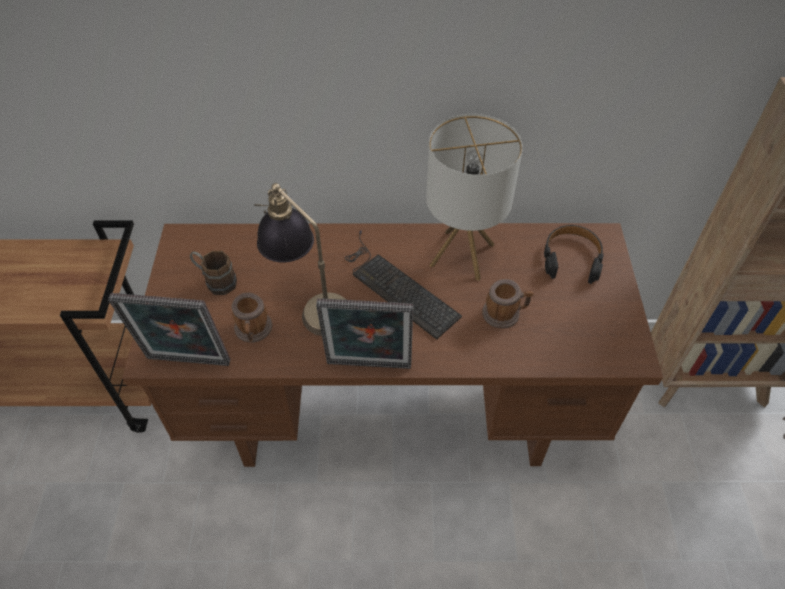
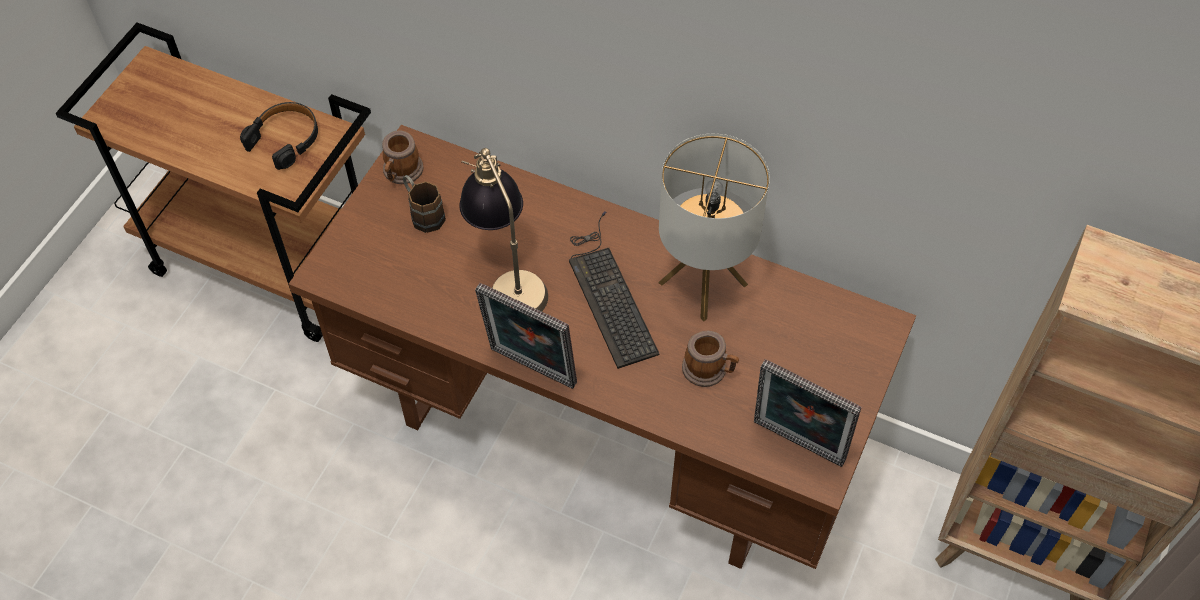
camera: 25 degrees right, 5 degrees up
picture frame [108,293,231,366] -> picture frame moved to [754,359,861,467]
mug [231,293,272,342] -> mug moved to [382,130,424,184]
black headphones [544,225,604,284] -> black headphones moved to [240,102,318,170]

